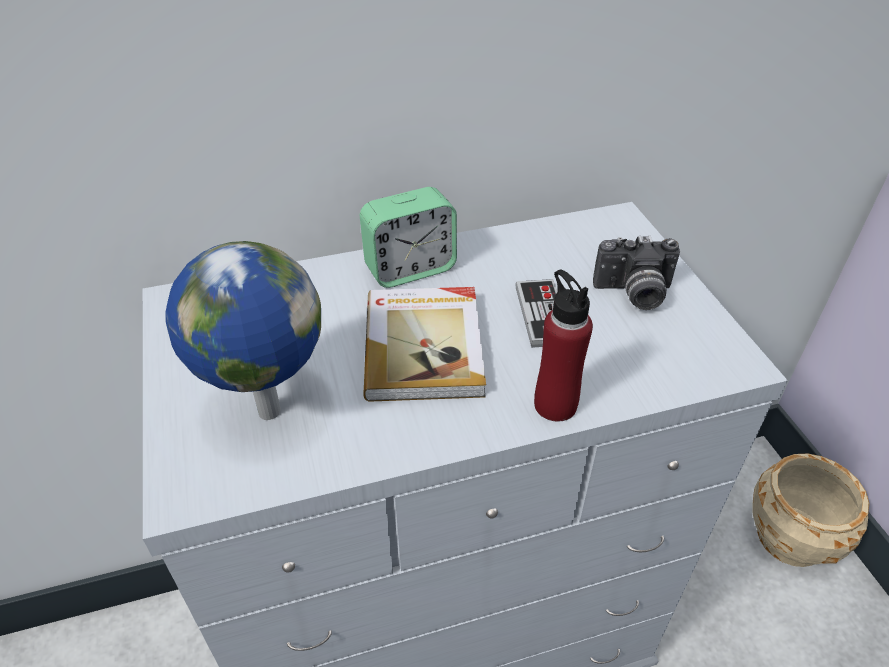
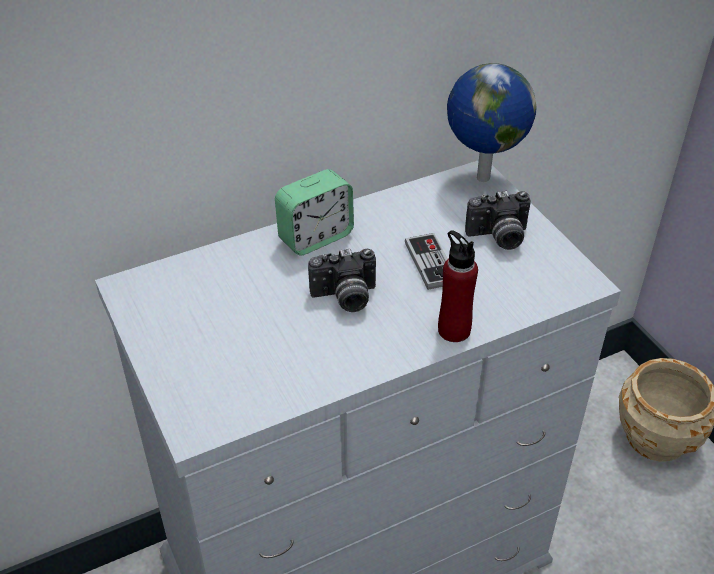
camera: 10 degrees left, 0 degrees up
globe [165,241,321,420] -> globe moved to [447,63,537,182]
book [363,287,486,402] -> camera [308,249,376,312]

